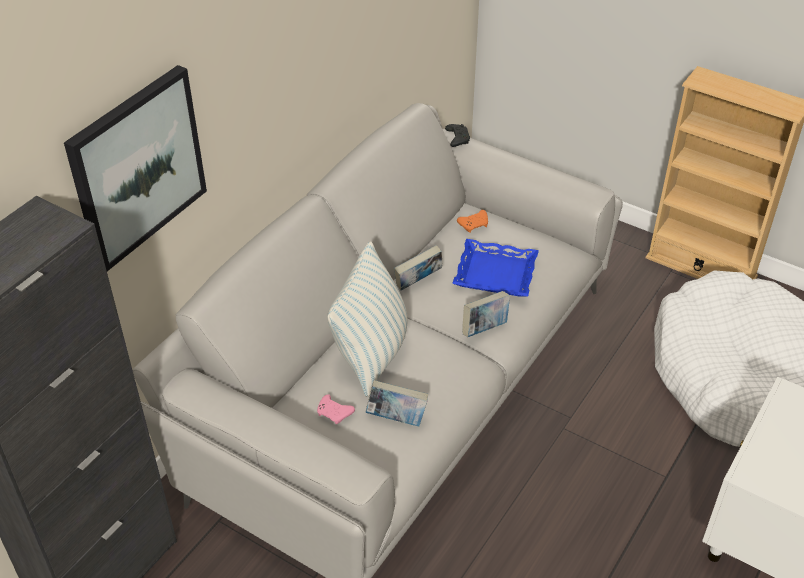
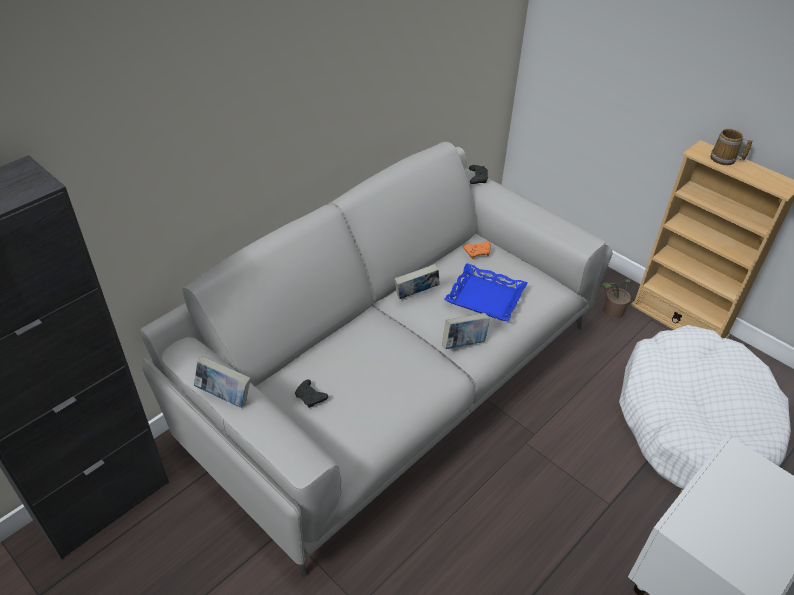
camera: 10 degrees right, 0 degrees up
picture [64,65,207,271] -> none
pink game controller [317,394,355,424] -> black game controller [295,380,328,408]
pillow [327,241,408,397] -> none
book [365,380,428,427] -> book moved to [194,356,251,408]
none -> potted plant [600,279,631,318]
none -> mug [710,129,753,165]

